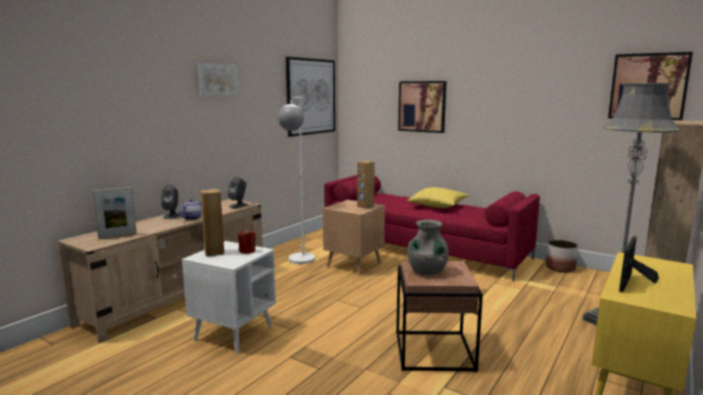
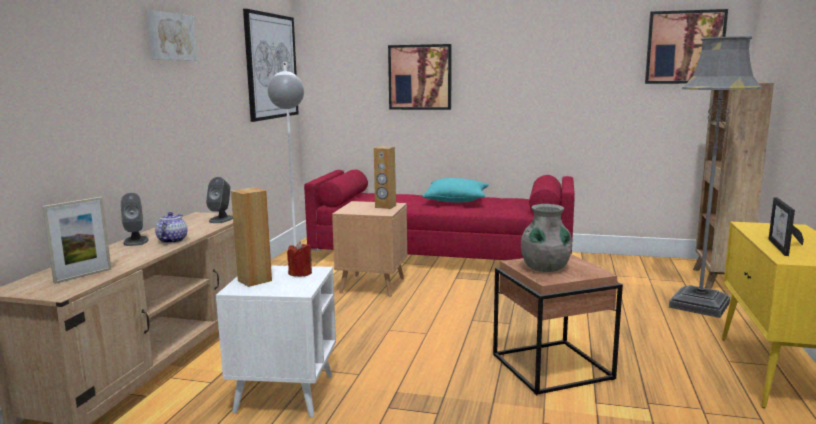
camera: 20 degrees left, 0 degrees up
yellow pillow [407,187,469,208] -> turquoise pillow [422,178,489,202]
planter [546,240,578,272] -> none

